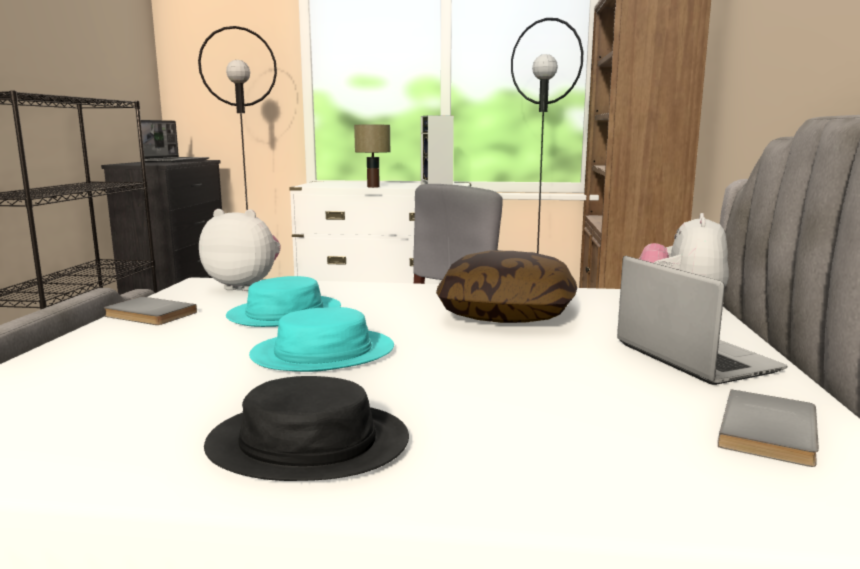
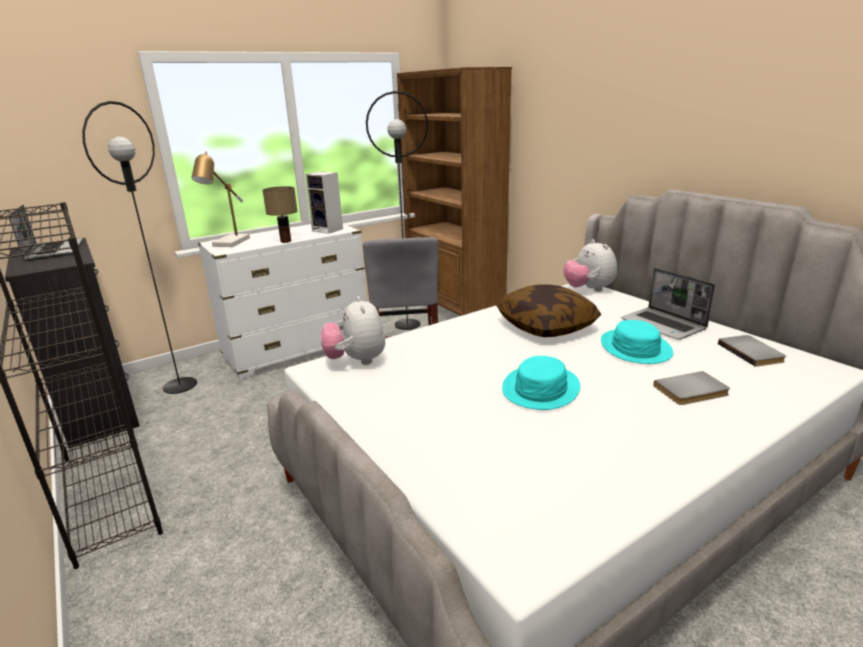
camera: 40 degrees left, 10 degrees up
grey book [103,297,197,325] -> grey book moved to [653,371,730,405]
plush toy [199,209,281,291] -> plush toy turned 75 degrees counterclockwise [321,296,385,365]
black hat [204,376,409,481] -> none
turquoise hat [226,276,341,327] -> turquoise hat moved to [601,320,673,364]
laptop [617,256,788,385] -> laptop turned 150 degrees counterclockwise [621,268,715,340]
none -> table lamp [192,151,250,247]

